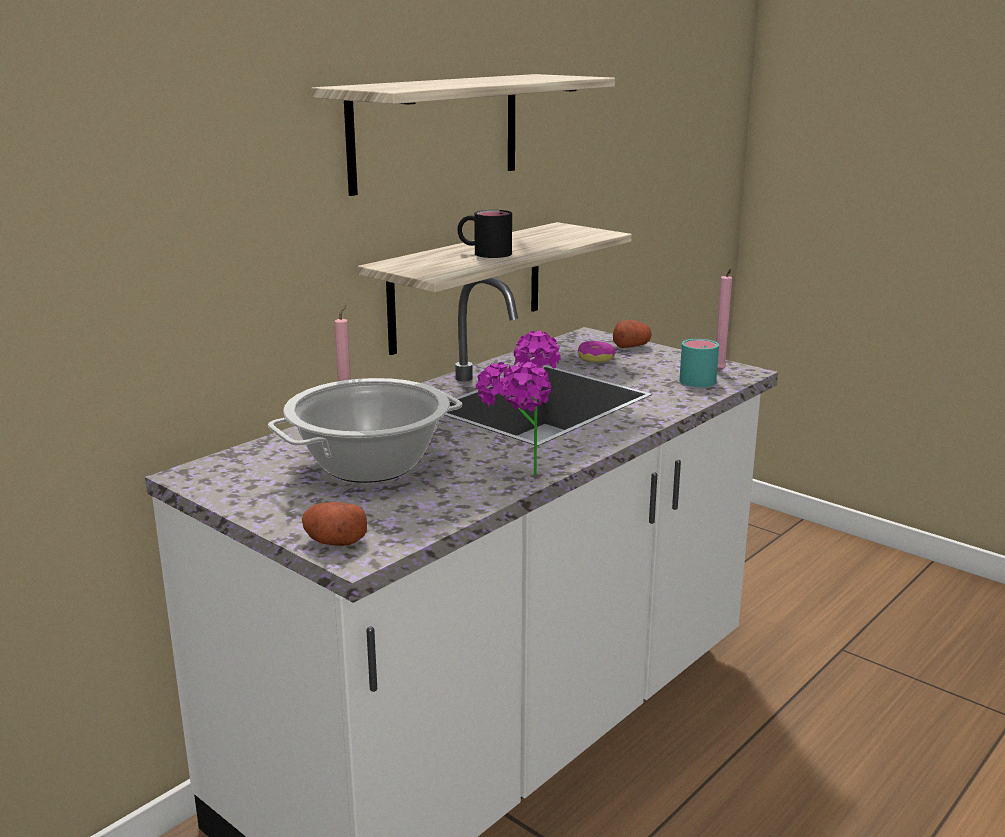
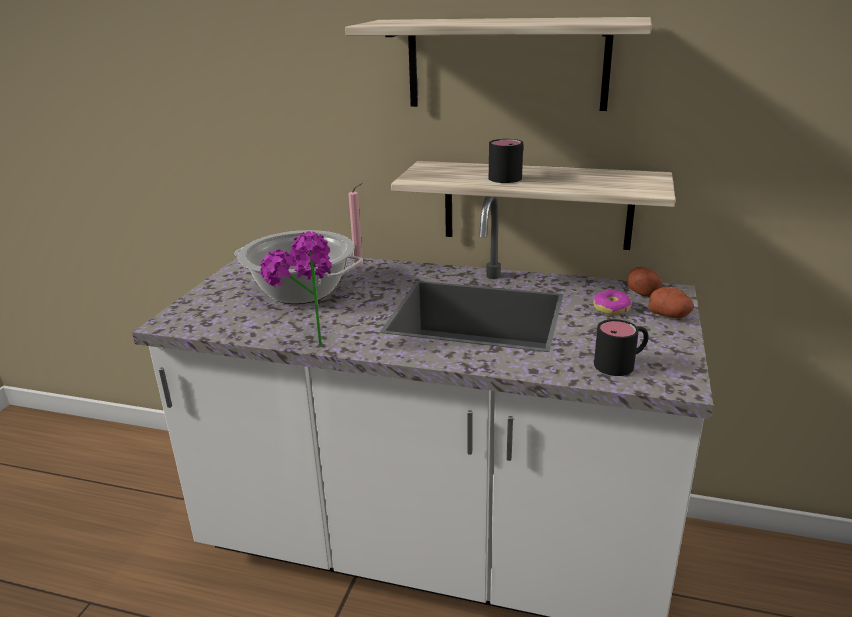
camera: 65 degrees right, 5 degrees up
potato [302,502,367,546] -> potato moved to [627,267,662,297]
turquoise mug [679,339,719,387] -> black mug [594,319,648,376]
pink candle [716,269,732,371] -> none

